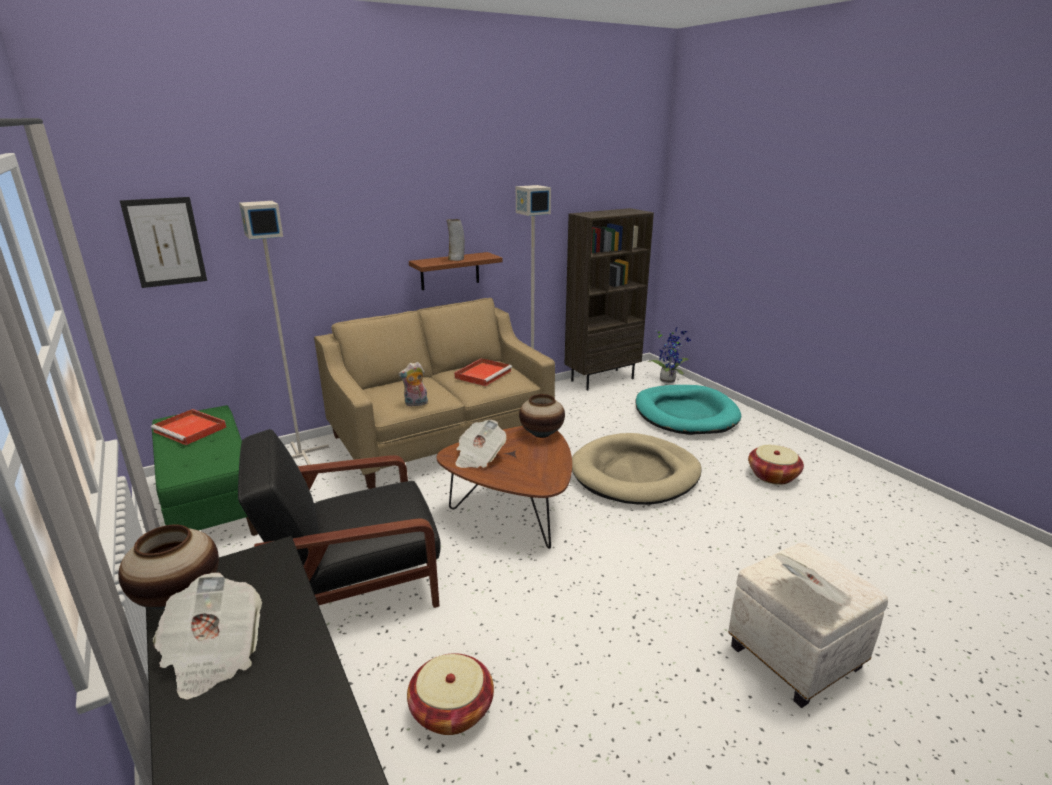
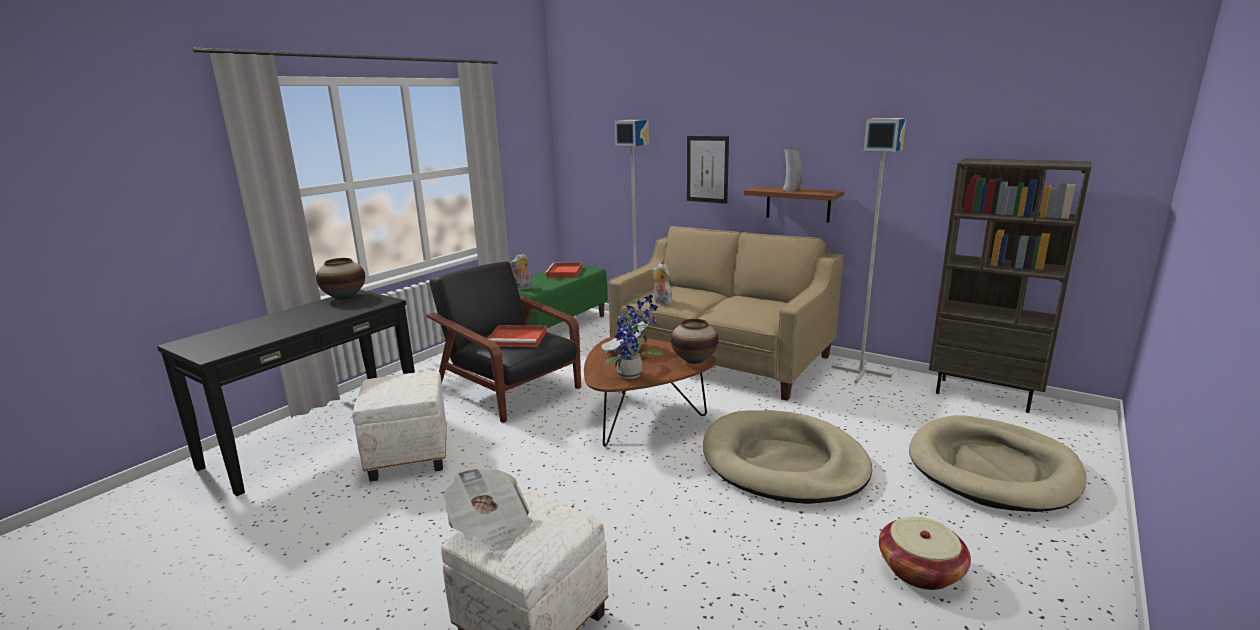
camera: 65 degrees right, 5 degrees down
picture [120,197,207,288] -> picture moved to [687,136,729,204]
newspaper [153,573,262,700] -> none
basket [407,653,494,735] -> white ottoman [352,371,446,482]
red tray [454,358,512,386] -> red tray moved to [487,325,547,347]
turquoise dog bed [635,385,741,435] -> beige dog bed [909,415,1087,512]
potted plant [648,328,691,383] -> potted plant moved to [602,292,663,379]
none -> plush toy [510,254,532,290]

